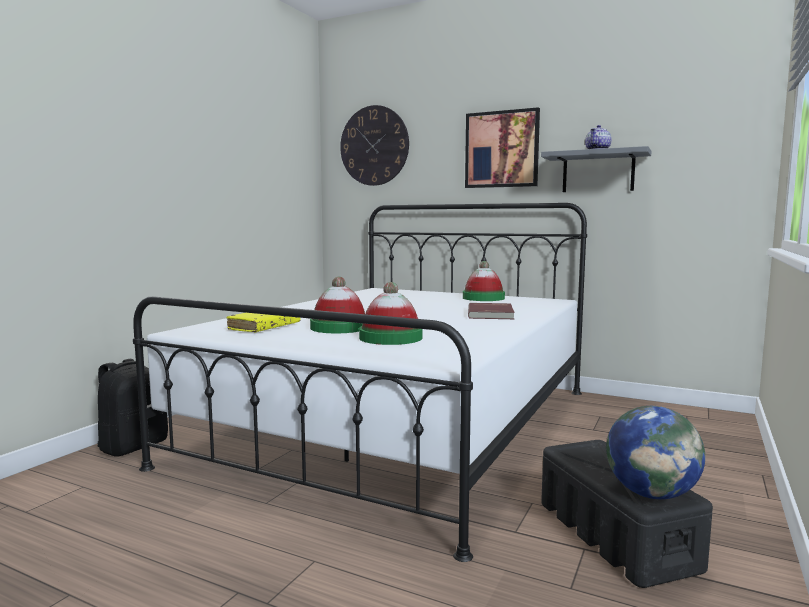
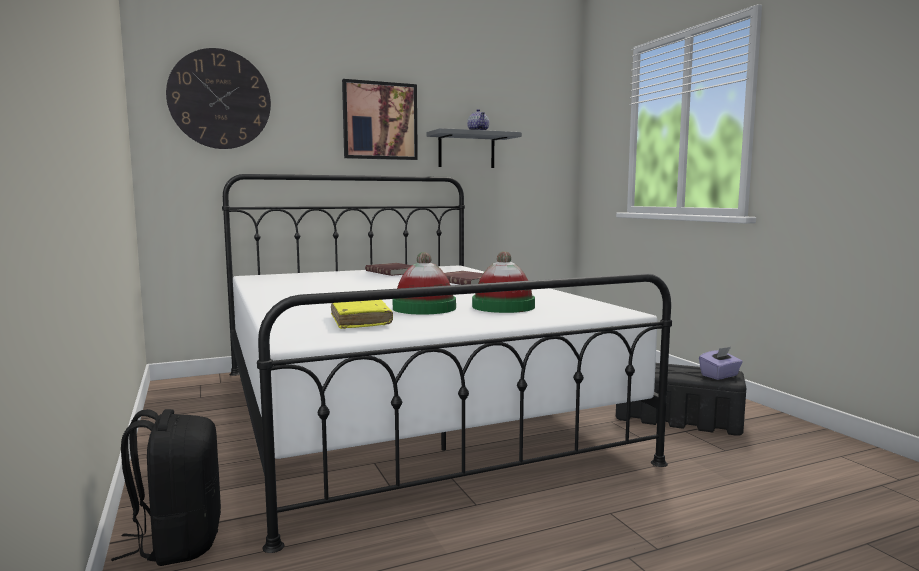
camera: 50 degrees left, 0 degrees up
hat [463,261,505,301] -> red book [365,263,412,276]
globe [606,406,705,499] -> purple tissue box [699,347,743,380]

